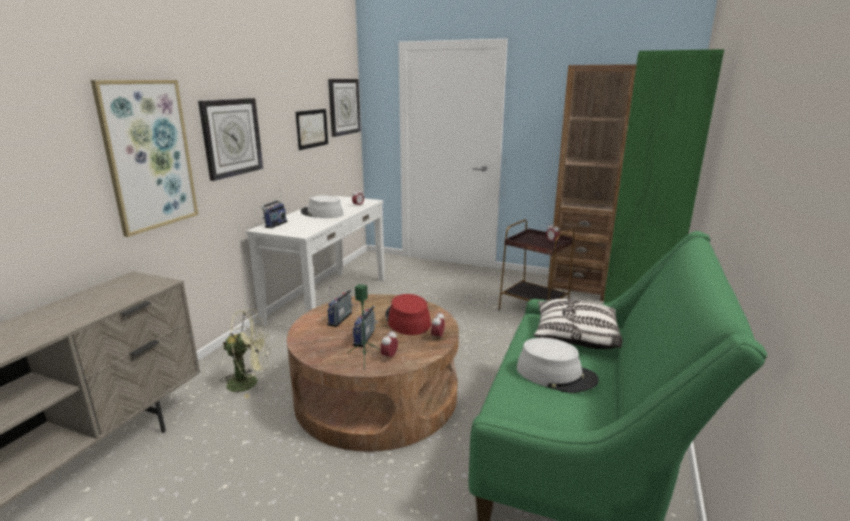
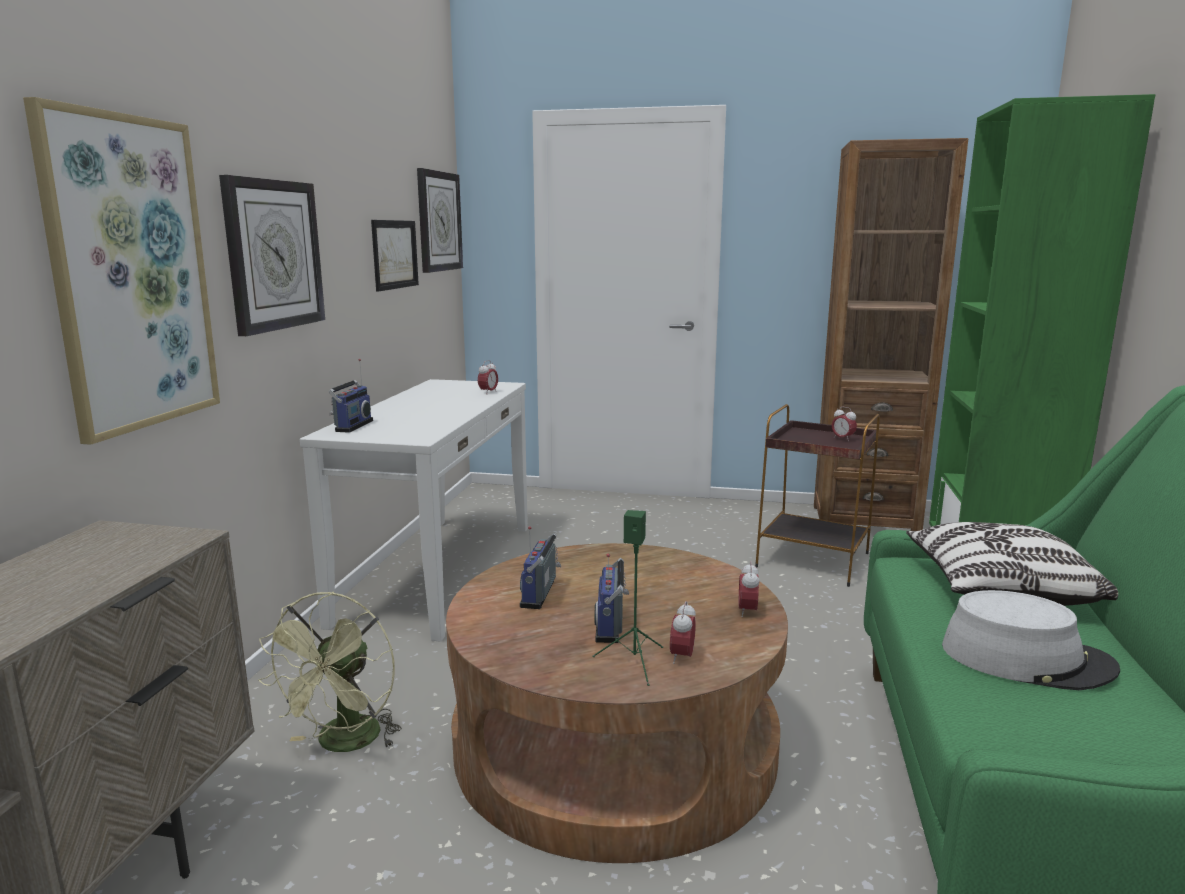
camera: 10 degrees left, 5 degrees down
green fan [220,309,270,399] -> green fan turned 120 degrees clockwise [258,592,402,752]
grey hat [301,195,344,218] -> none
red hat [385,294,431,335] -> none

